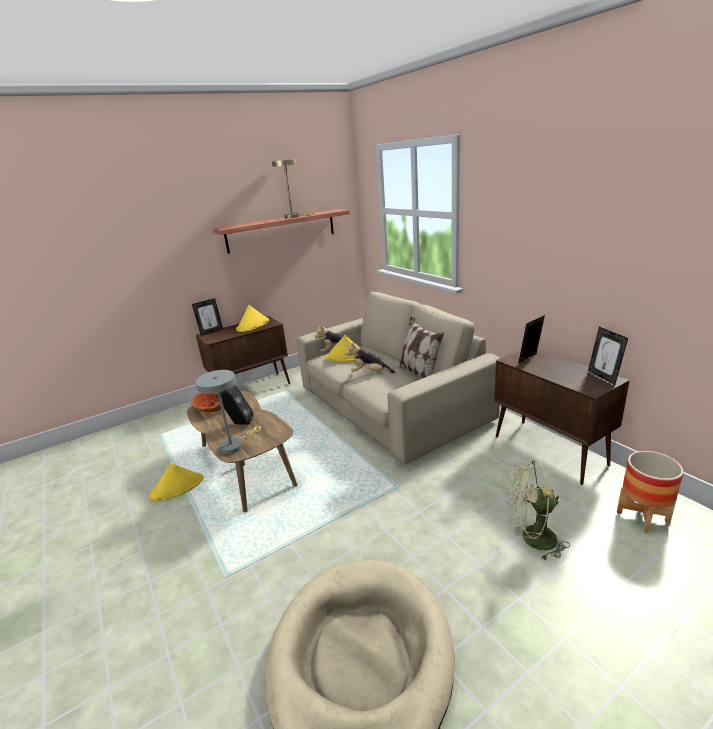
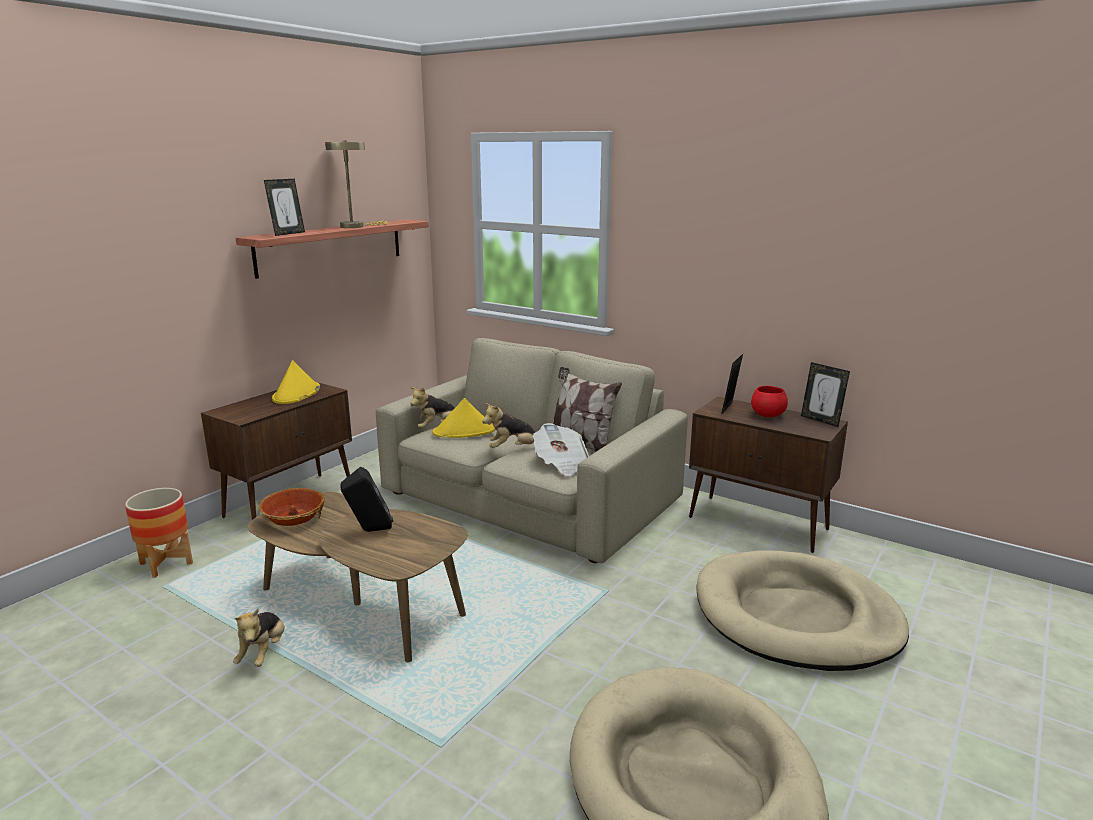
camera: 25 degrees left, 5 degrees down
yellow hat [149,463,204,501] -> plush toy [233,609,285,667]
picture frame [192,298,223,335] -> picture frame moved to [264,179,305,236]
grey table lamp [195,370,261,454] -> none
green fan [507,459,570,560] -> beige dog bed [696,550,909,671]
planter [617,451,683,534] -> planter moved to [125,488,193,578]
none -> newspaper [533,423,589,476]
none -> red bowl [751,386,788,417]

